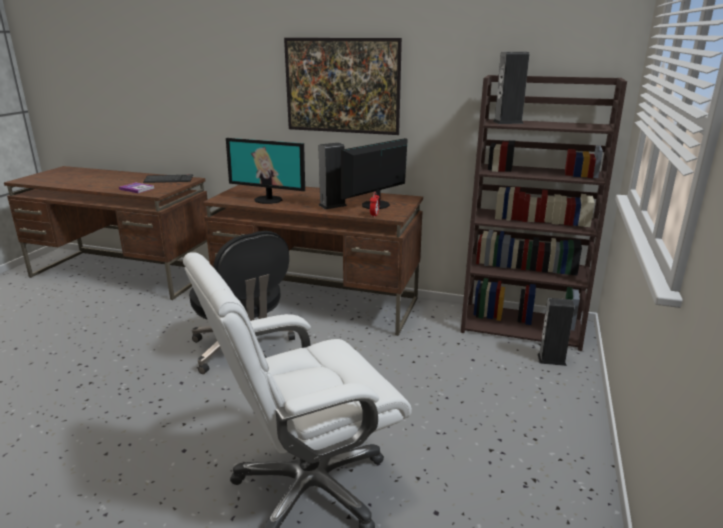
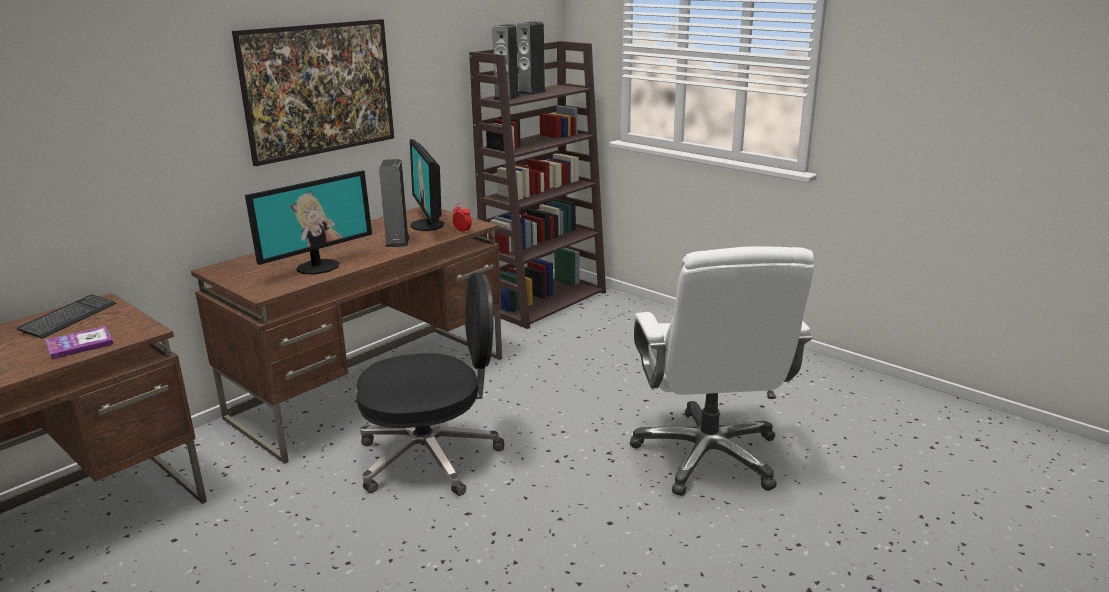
camera: 65 degrees left, 0 degrees up
speaker [538,298,575,366] -> speaker moved to [517,22,547,95]

